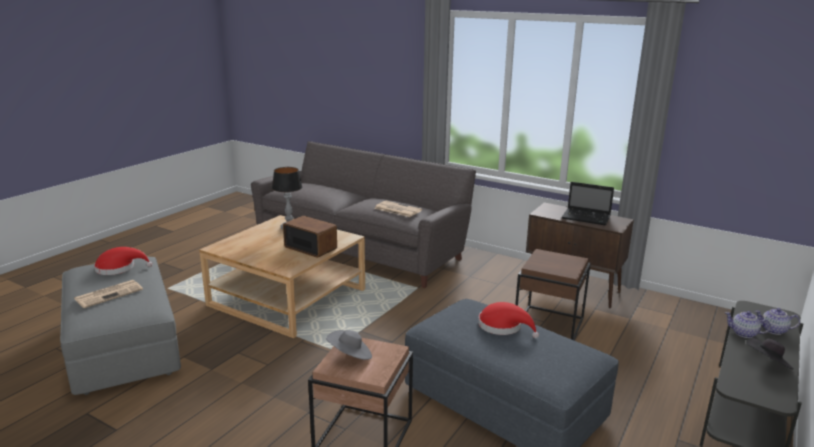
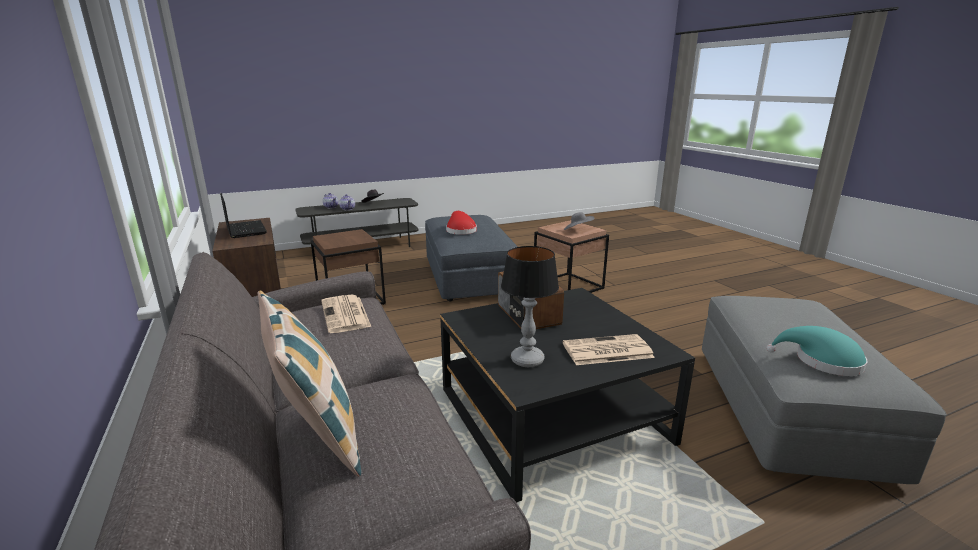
camera: 145 degrees left, 0 degrees up
newspaper [74,280,143,308] -> newspaper moved to [563,334,655,365]
red hat [94,247,152,275] -> turquoise hat [766,326,868,376]
beige coffee table [199,215,365,338] -> black coffee table [440,288,695,503]
none -> pillow [257,290,361,477]

